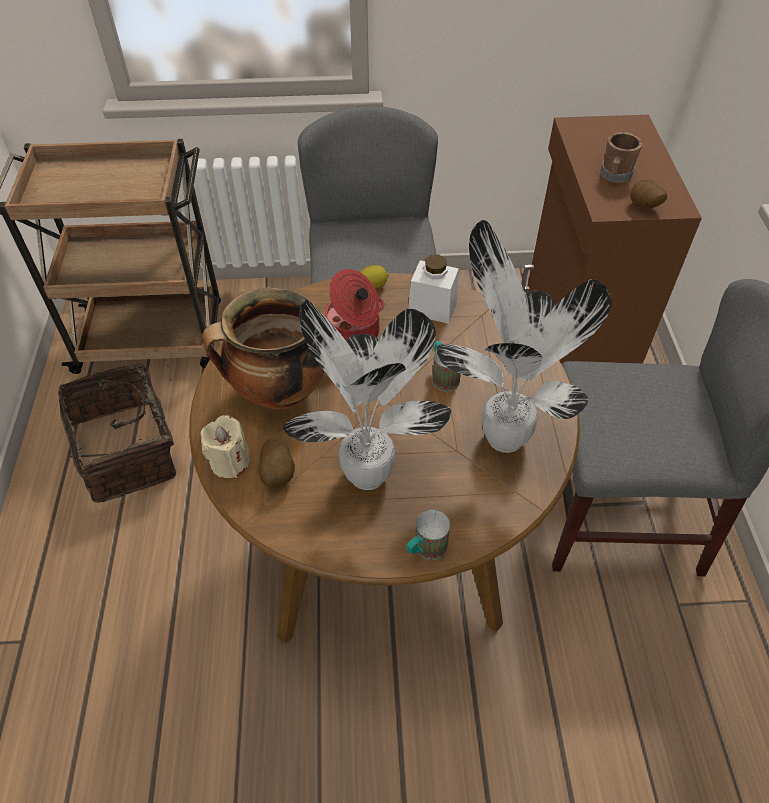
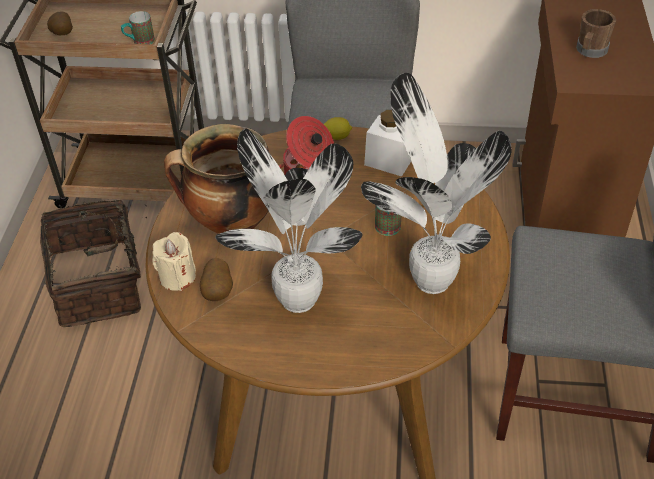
camera: 10 degrees right, 5 degrees down
mug [406,510,450,560] -> mug moved to [121,11,155,44]
potato [630,180,667,208] -> potato moved to [47,11,73,35]

